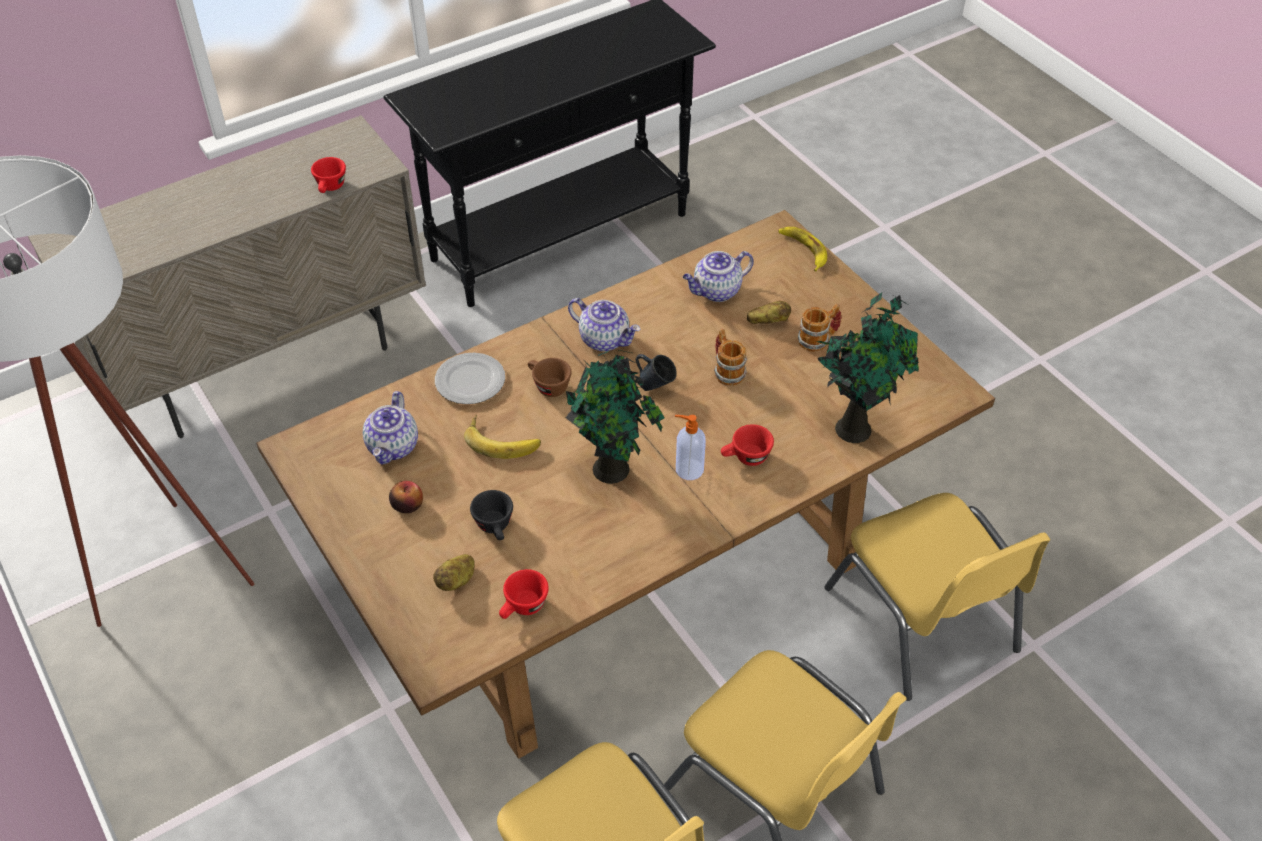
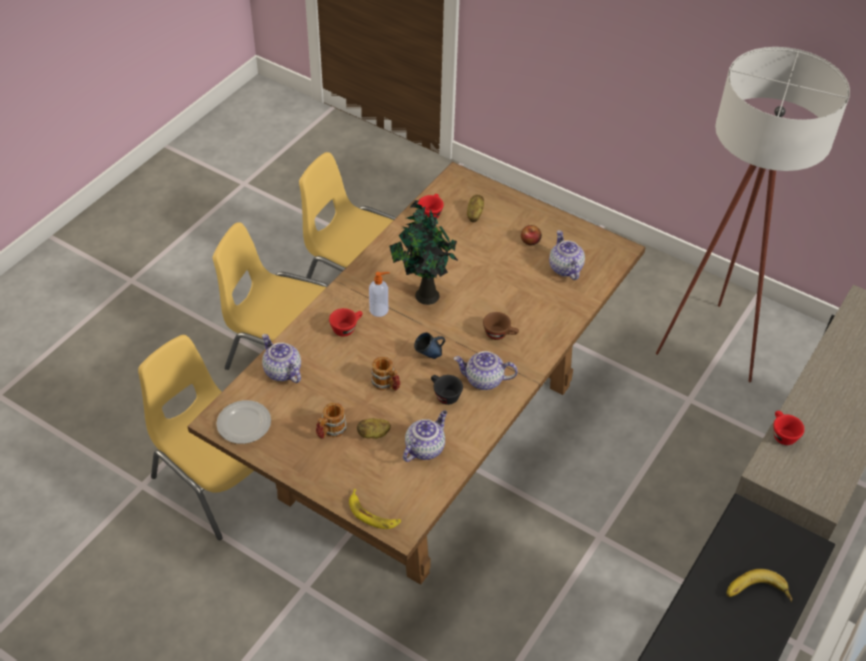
camera: 155 degrees right, 0 degrees up
plate [435,353,505,404] -> plate moved to [216,400,271,444]
banana [464,414,541,459] -> banana moved to [726,569,792,602]
black cup [470,490,513,540] -> black cup moved to [431,375,463,405]
potted plant [816,292,919,443] -> teapot [262,334,301,383]

